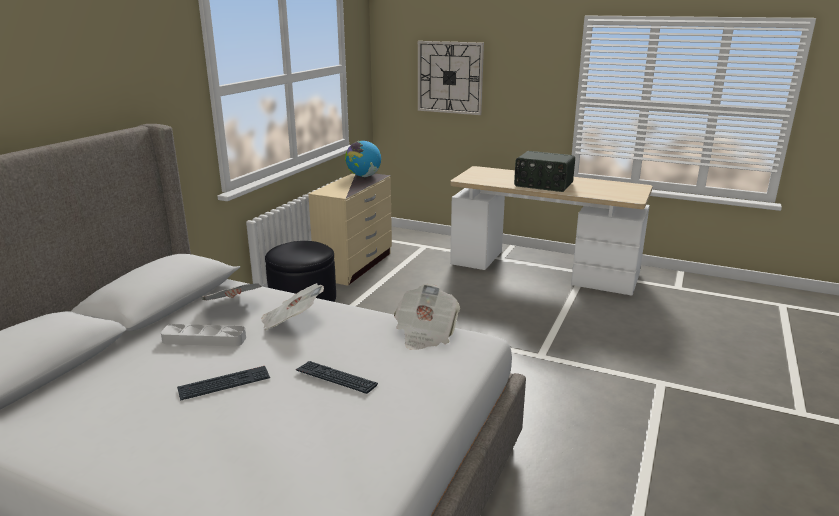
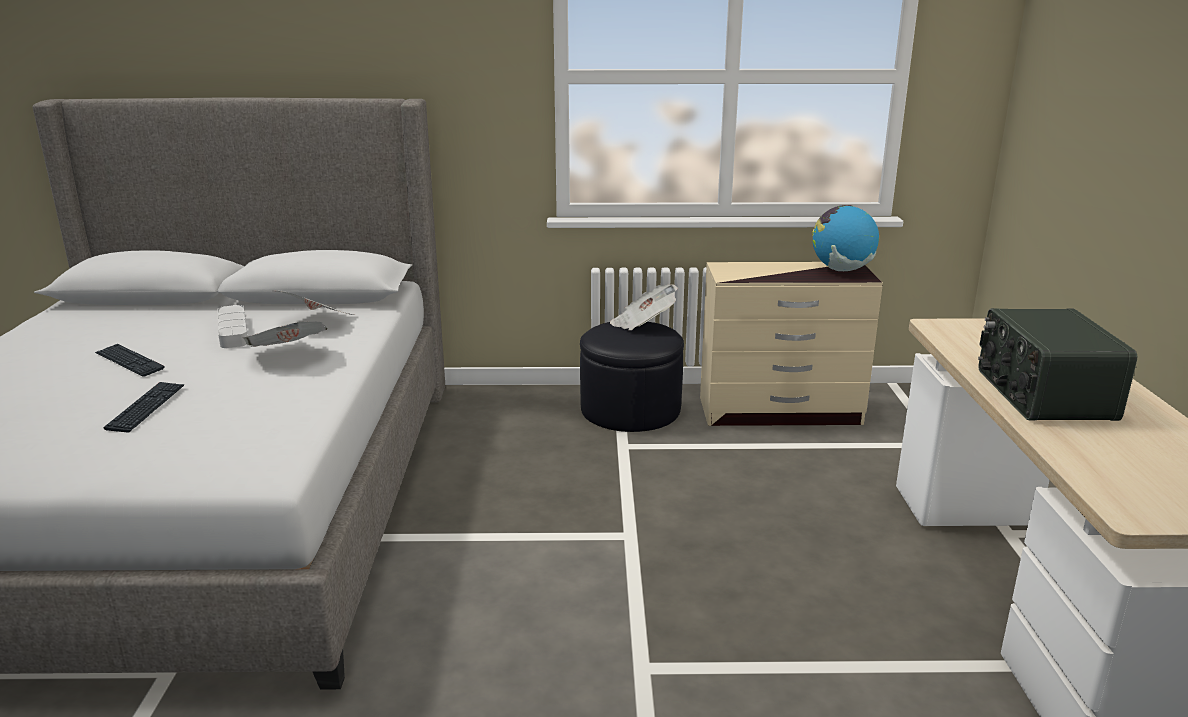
camera: 65 degrees right, 0 degrees up
newspaper [394,284,460,350] -> newspaper moved to [610,284,678,330]
wall clock [418,41,484,115] -> none

